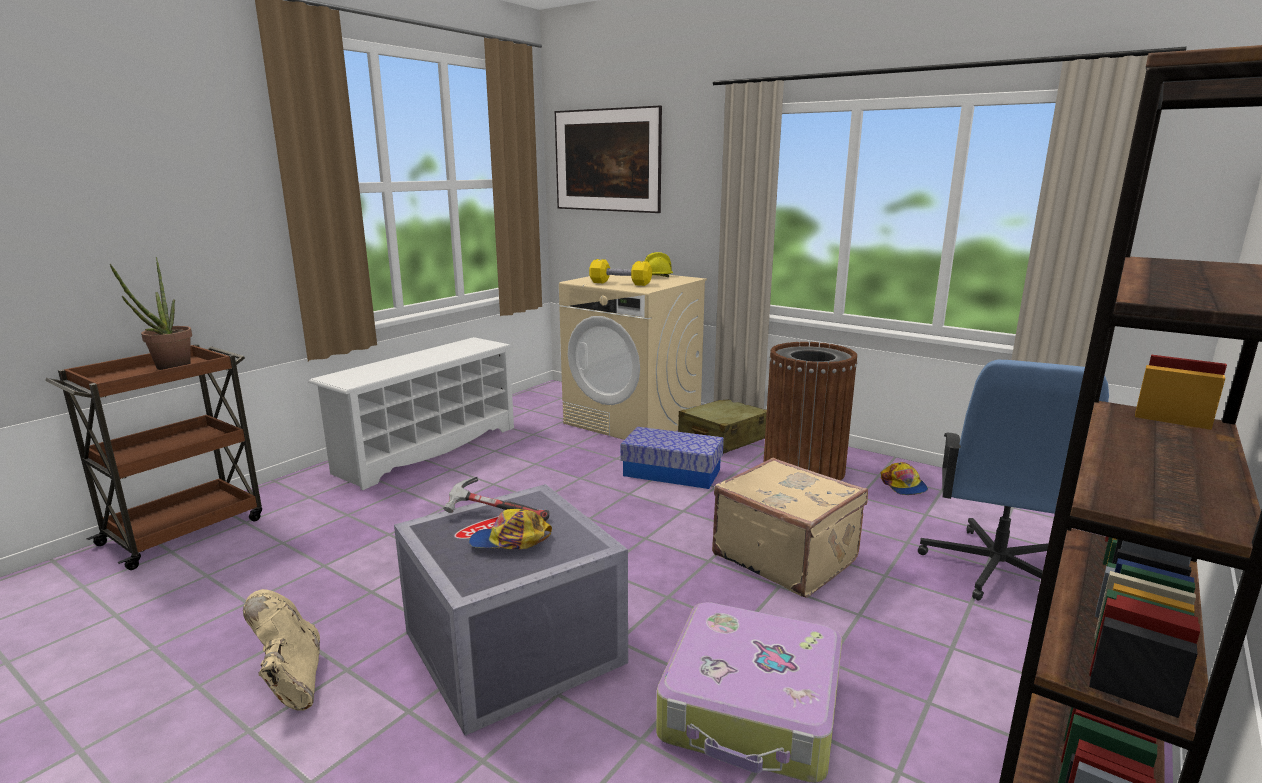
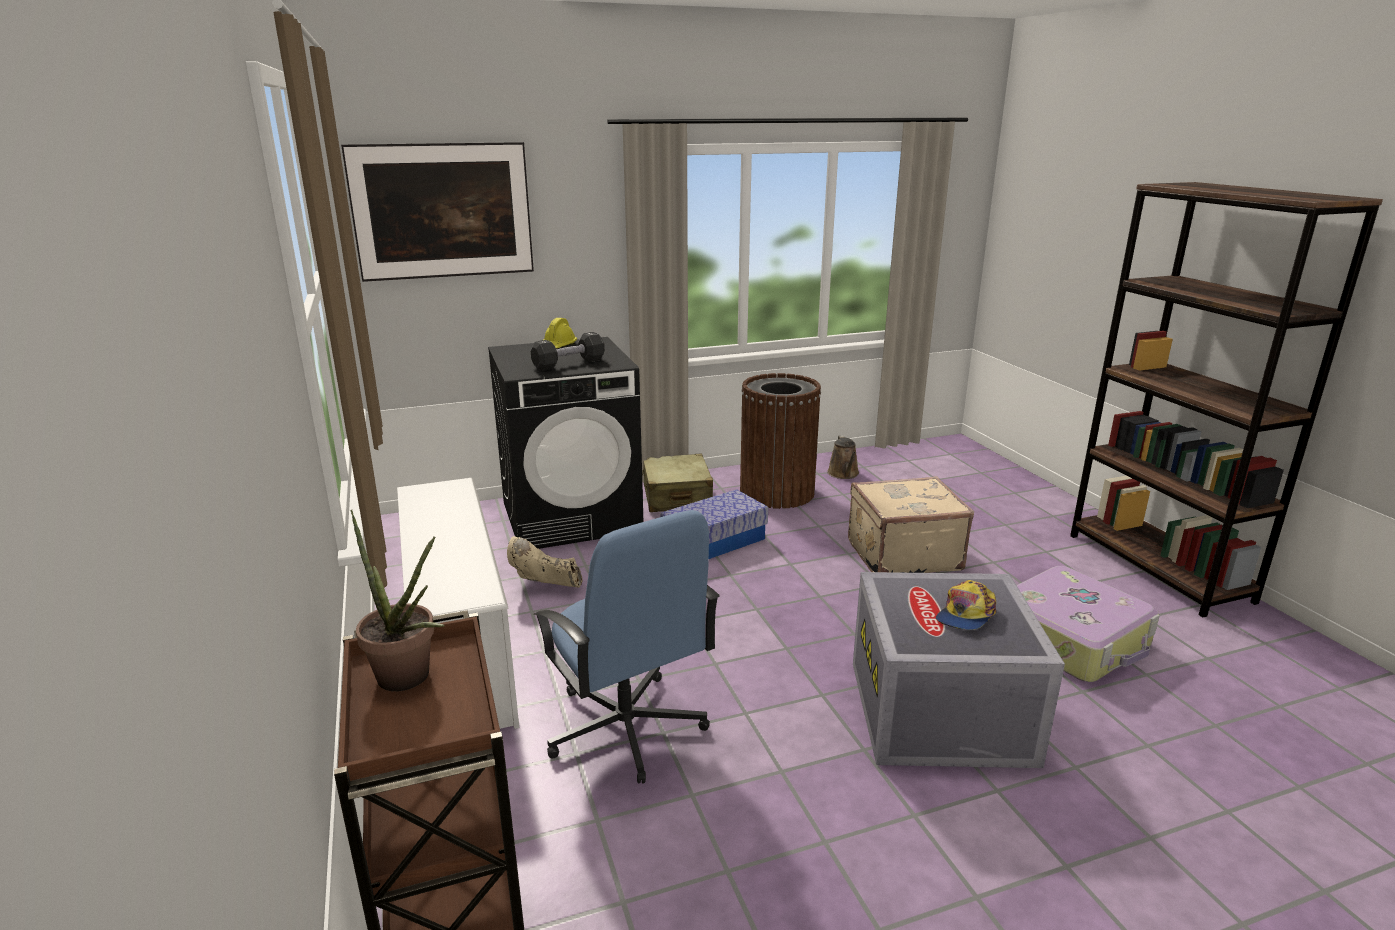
camera: 55 degrees left, 5 degrees up
beige boot [243,589,320,711] -> beige boot moved to [507,536,583,588]
hammer [444,477,549,521] -> none
beige washing machine [559,274,707,440] -> black washing machine [488,337,643,549]
yellow dumbbell [589,259,652,286] -> black dumbbell [531,332,605,371]
cap [881,462,928,495] -> brown watering can [827,435,859,479]
blue office chair [918,360,1109,601] -> blue office chair moved to [533,510,719,783]

